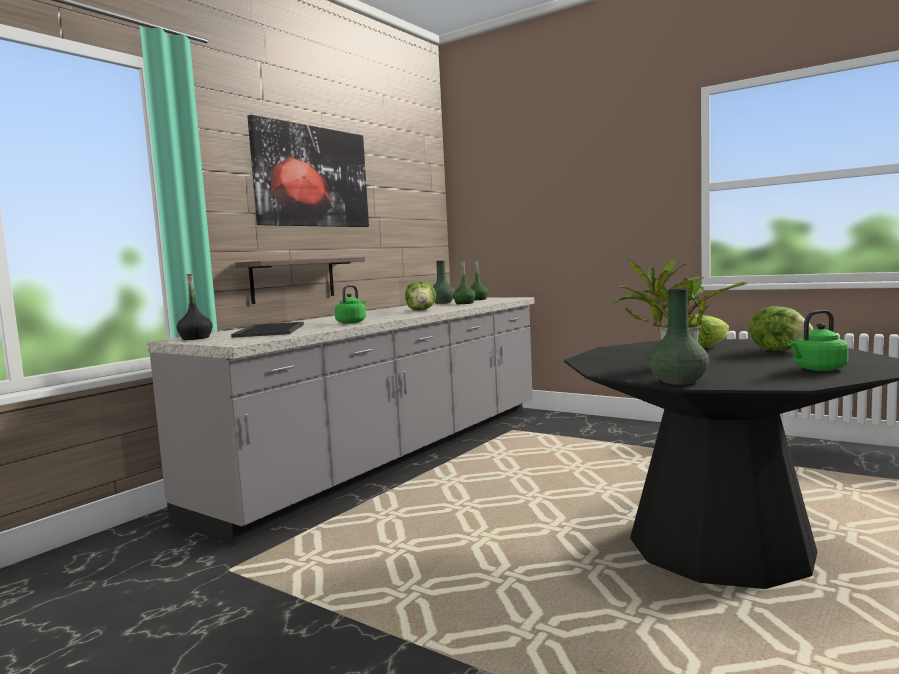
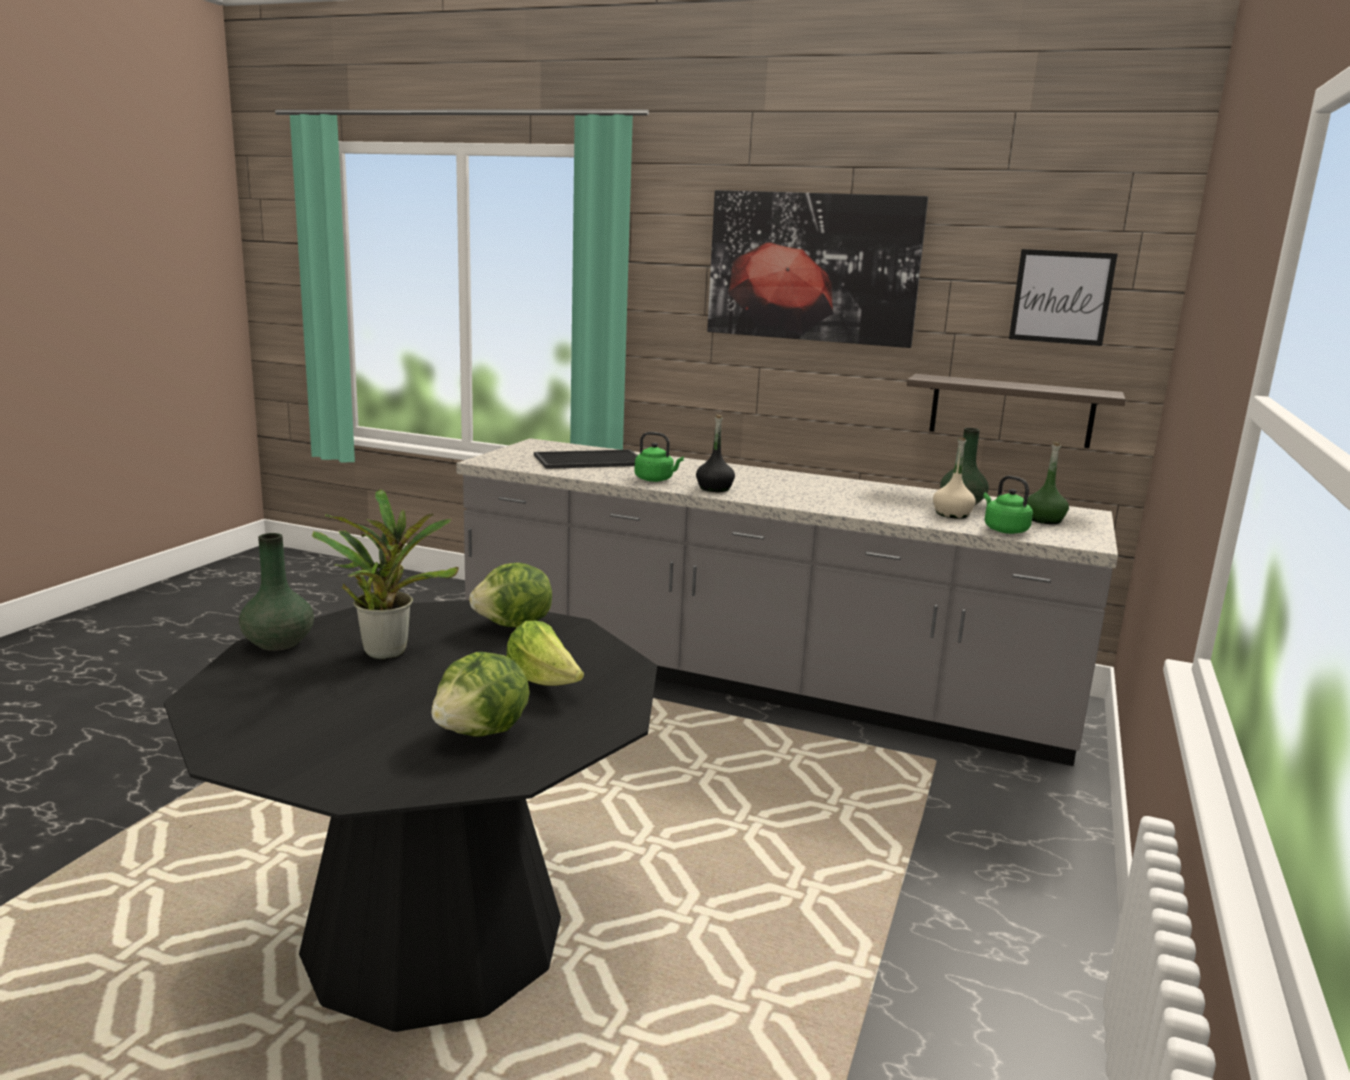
camera: 75 degrees right, 10 degrees up
black bottle [176,274,213,340] -> black bottle moved to [696,415,735,492]
shelf [235,257,365,304] -> shelf moved to [907,374,1126,448]
lettuce [405,281,436,311] -> lettuce moved to [469,563,552,628]
green bottle [453,260,476,304] -> beige bottle [933,437,976,519]
green kettle [787,310,849,371] -> green kettle moved to [983,476,1033,534]
none -> picture [1009,249,1118,346]

